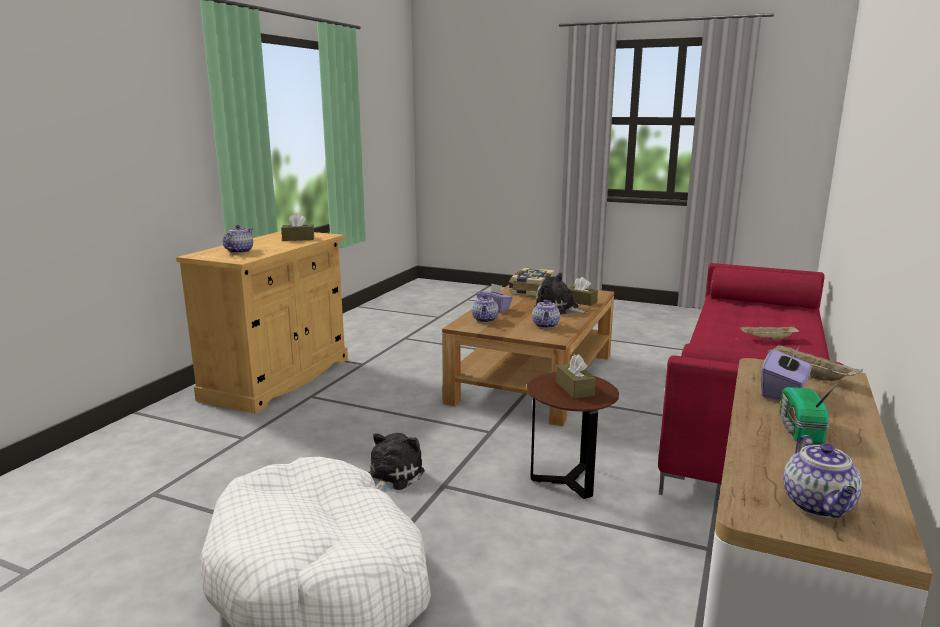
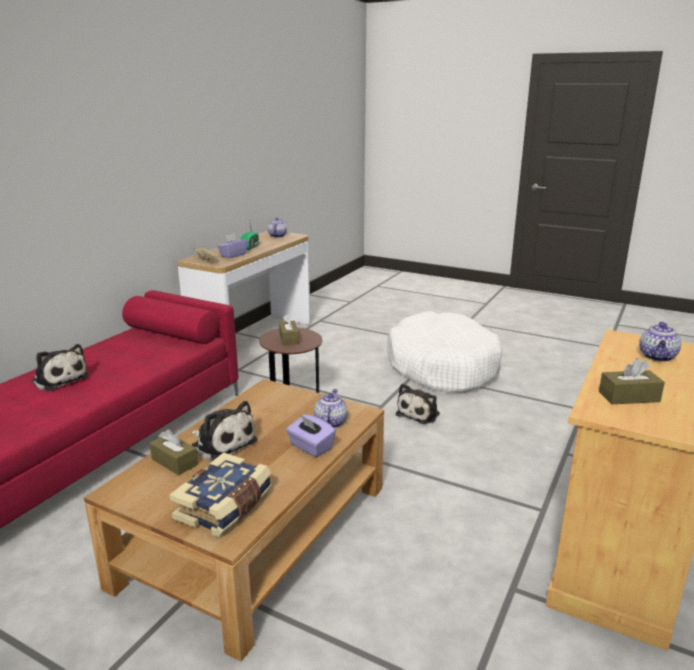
camera: 175 degrees left, 5 degrees up
teapot [532,299,560,328] -> none
beige tray [740,325,799,340] -> plush toy [32,344,89,391]

